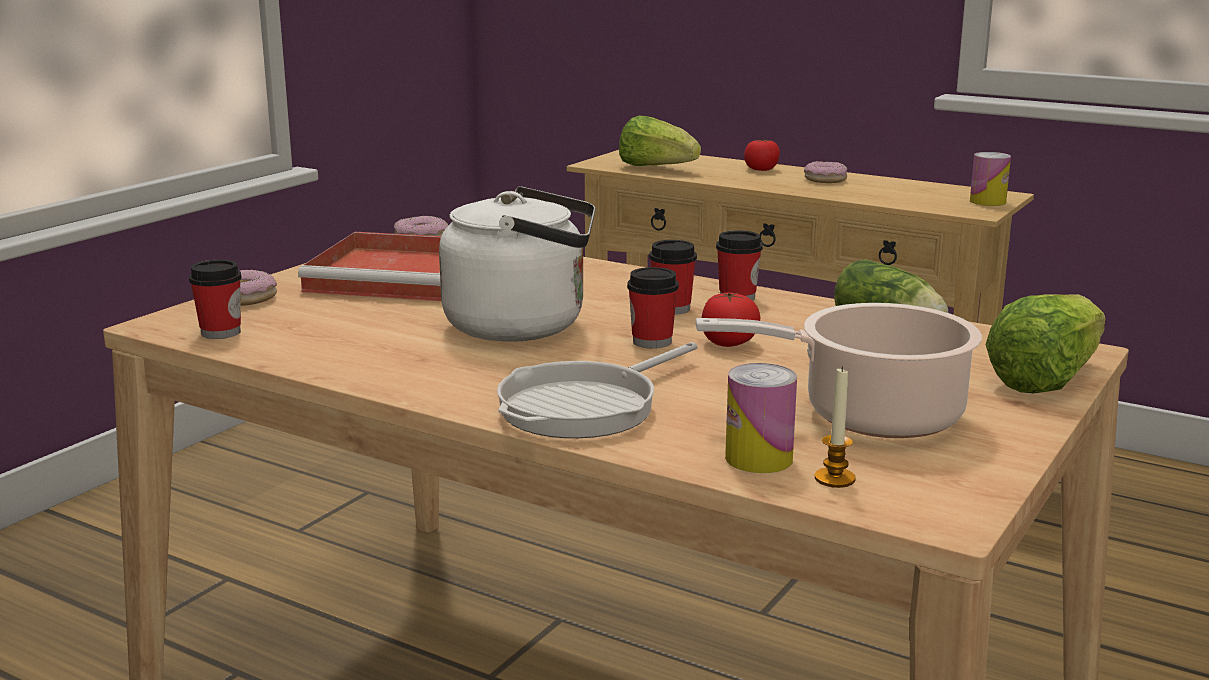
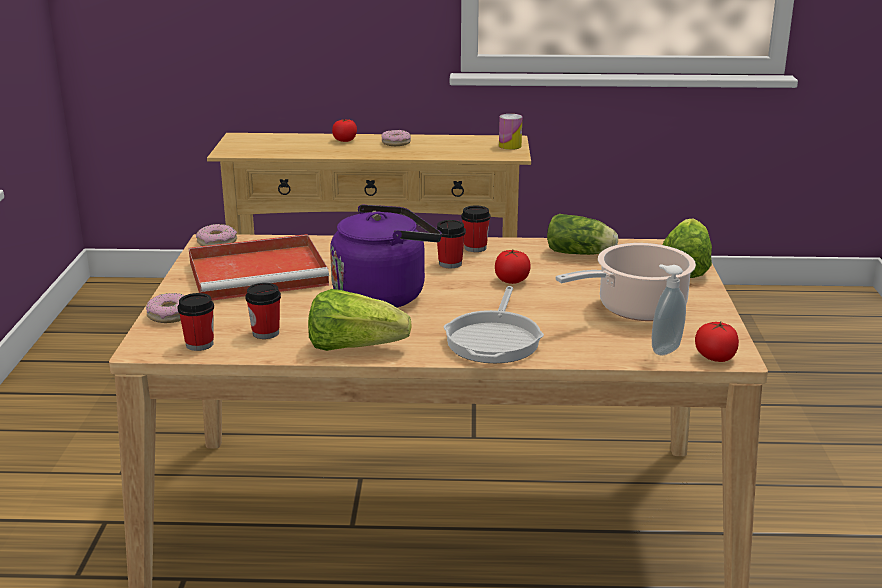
camera: 30 degrees left, 5 degrees up
white kettle [439,186,595,342] -> purple kettle [330,204,442,308]
lettuce [619,116,701,166] -> lettuce moved to [308,289,412,351]
cup [627,267,679,349] -> cup moved to [246,283,281,339]
can [725,363,797,473] -> none
candle [815,366,856,488] -> soap dispenser [652,264,686,356]
none -> tomato [695,322,739,362]

